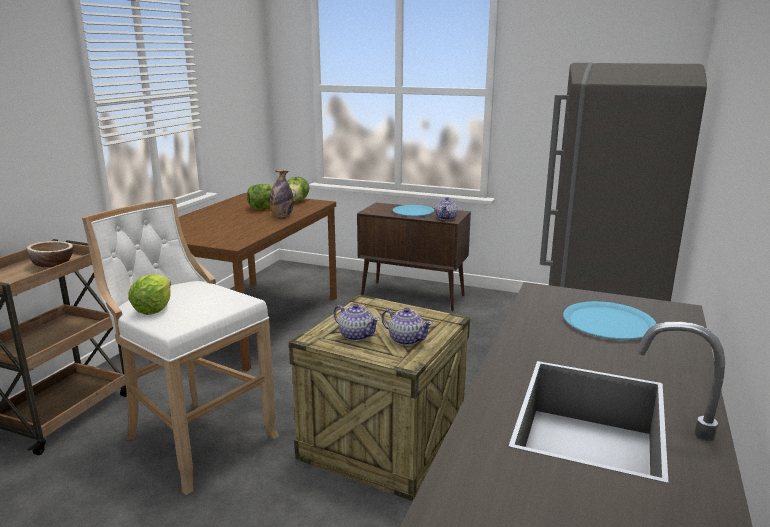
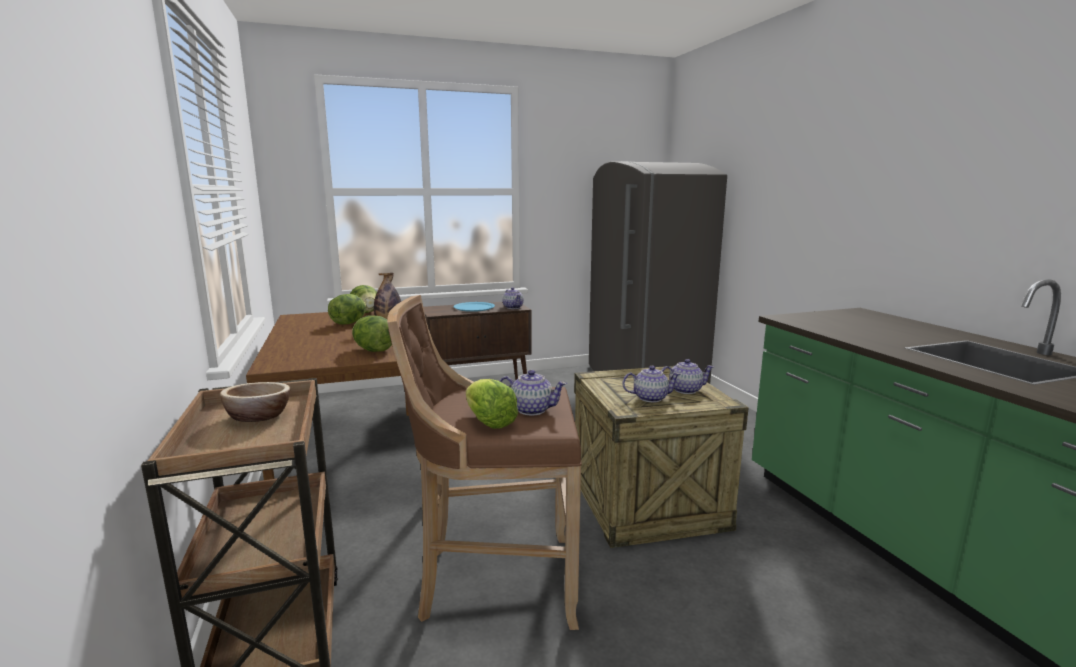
camera: 40 degrees left, 5 degrees down
white stool [82,199,279,495] -> brown stool [387,295,582,630]
blue plate [563,301,656,339] -> none
none -> lettuce [352,316,392,352]
none -> teapot [500,370,567,415]

